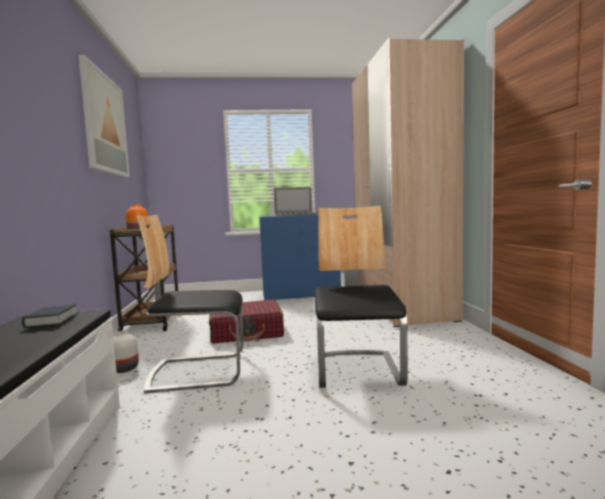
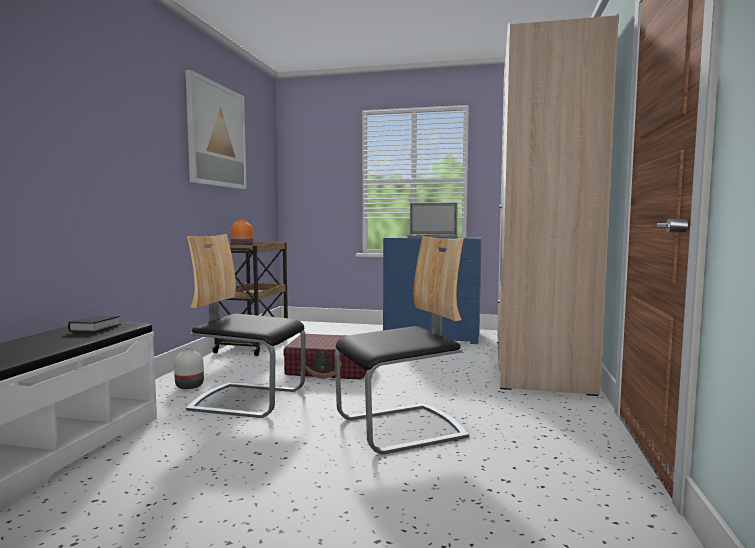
camera: 20 degrees right, 0 degrees up
chair [315,206,408,388] -> chair turned 45 degrees clockwise [335,236,469,454]

